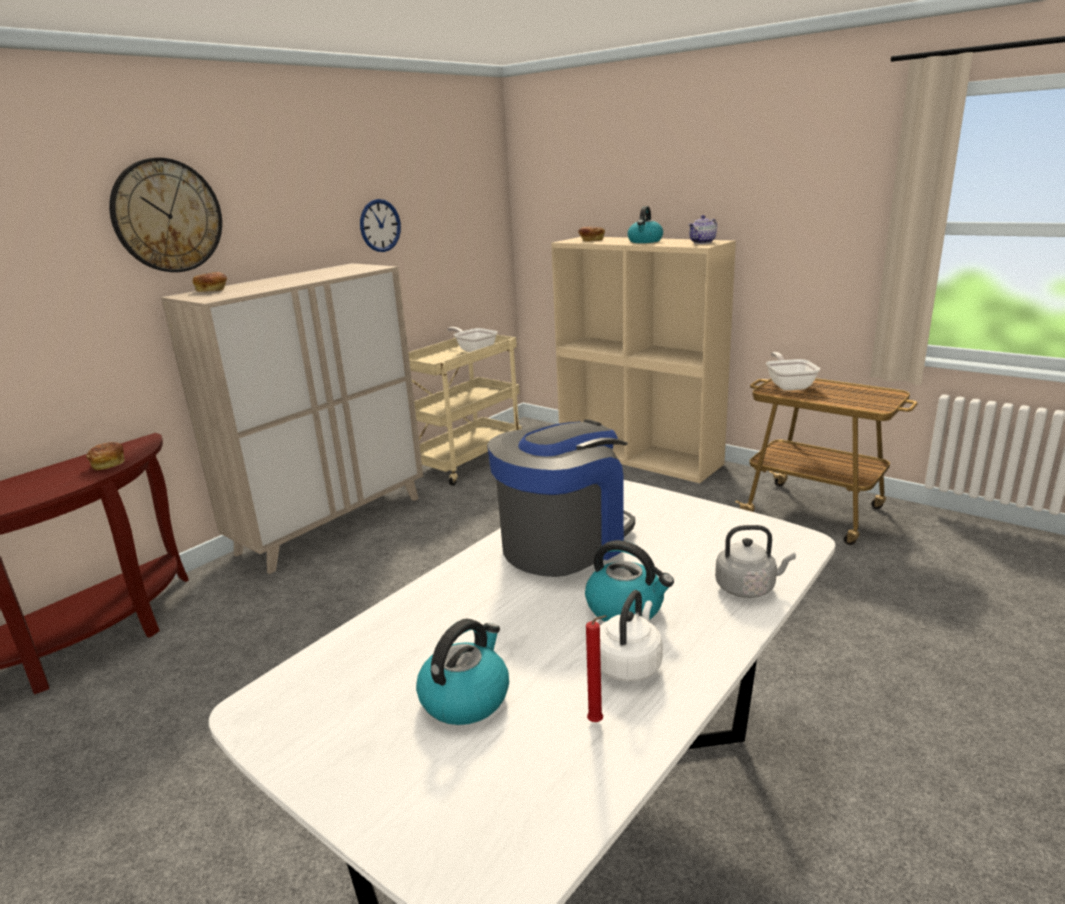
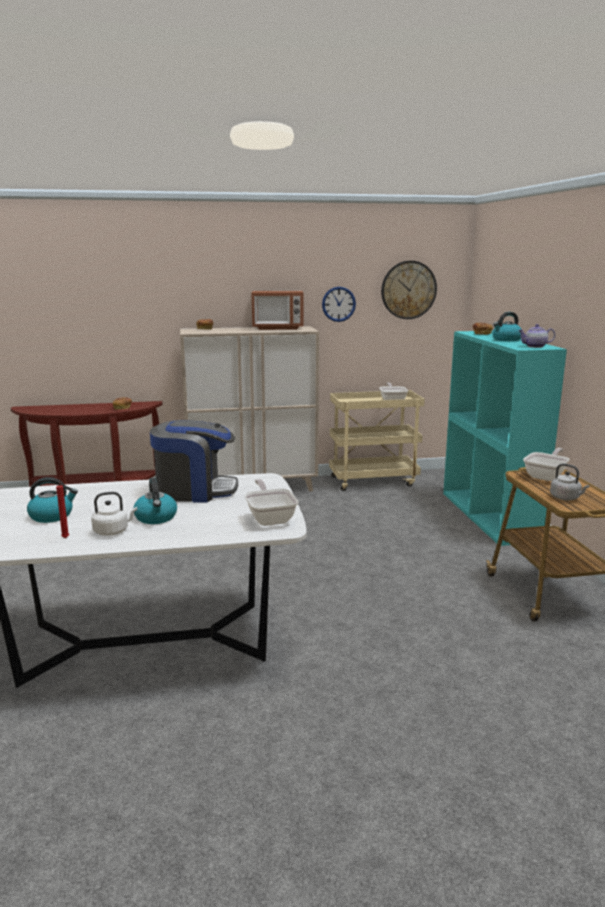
camera: 40 degrees right, 5 degrees down
wall clock [109,158,222,272] -> wall clock moved to [381,261,437,319]
beige bookcase [551,237,736,483] -> turquoise bookcase [443,331,567,546]
grey kettle [715,525,796,598] -> grey kettle moved to [550,463,590,500]
none -> frying pan [245,479,299,526]
none -> microwave [252,291,304,330]

